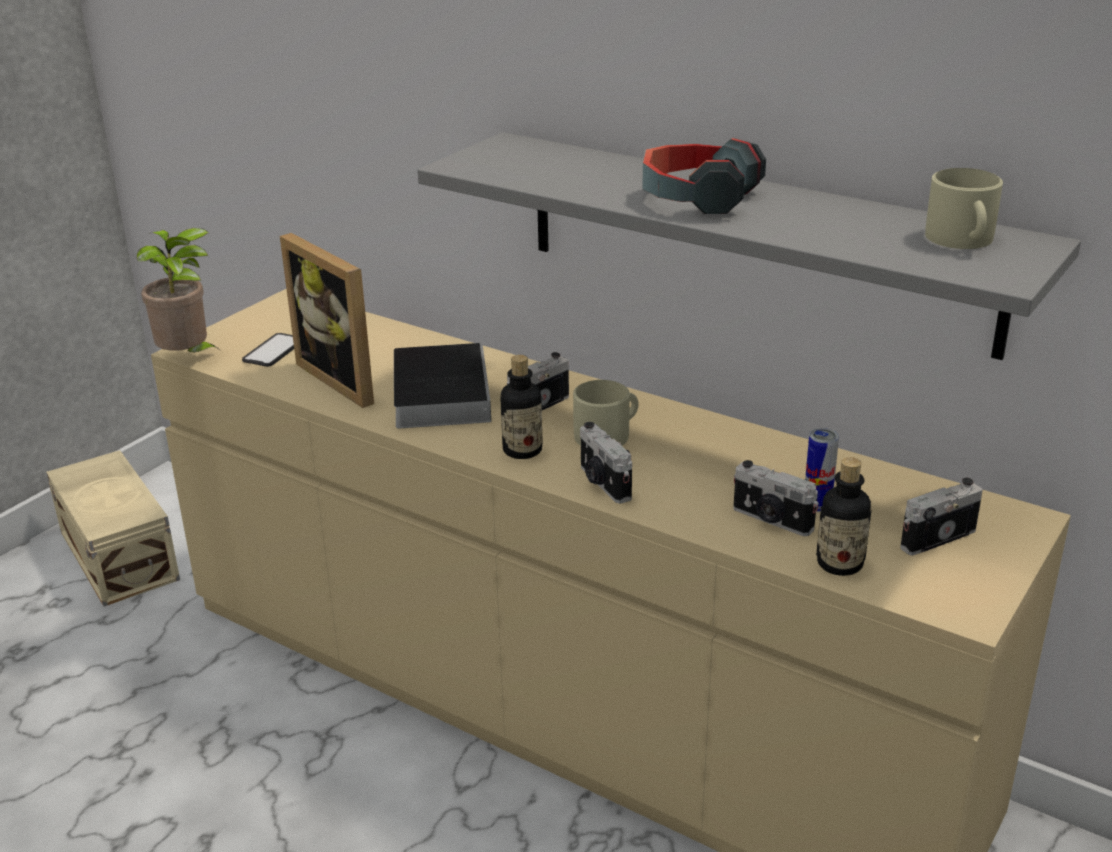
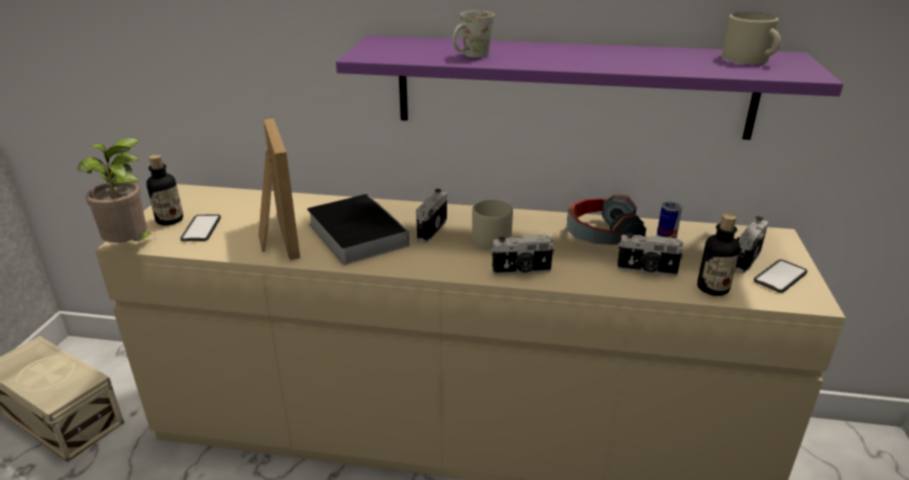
camera: 25 degrees left, 0 degrees up
picture frame [280,233,374,408] -> picture frame turned 135 degrees counterclockwise [258,117,300,260]
grey shelf [417,132,1081,360] -> purple shelf [336,36,843,140]
bottle [500,355,542,459] -> bottle moved to [146,155,183,226]
camera [580,422,632,504] -> camera turned 45 degrees counterclockwise [491,235,555,275]
headphones [642,138,766,214] -> headphones moved to [566,194,646,248]
none -> white mug [453,10,494,58]
none -> phone [754,259,807,293]

